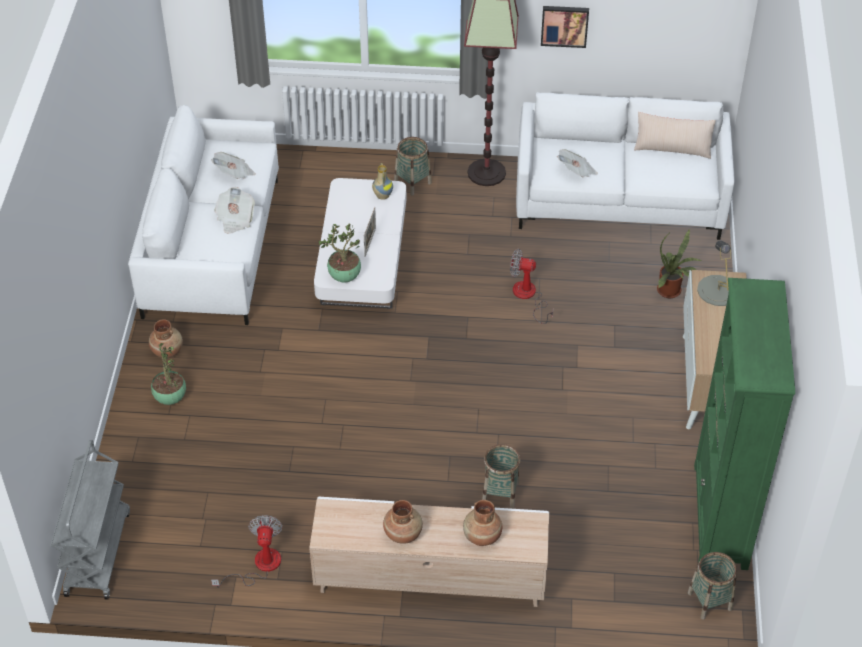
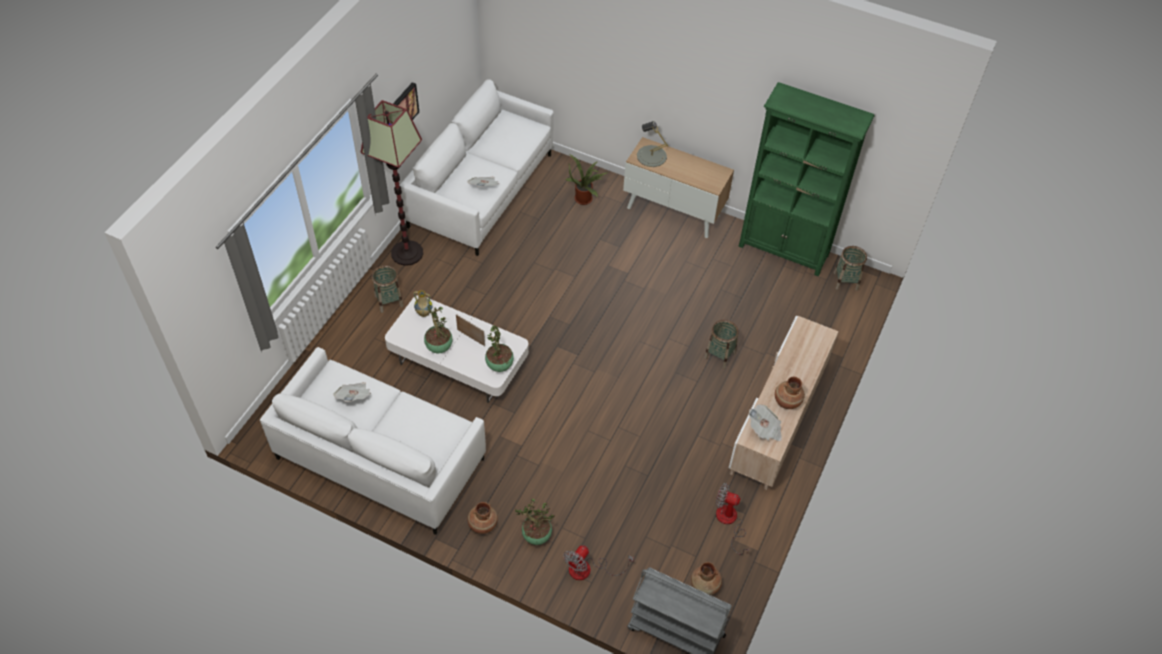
camera: 70 degrees left, 5 degrees up
newspaper [214,187,255,234] -> newspaper moved to [749,404,782,441]
brown vase [463,500,502,546] -> brown vase moved to [691,562,722,595]
fan [510,249,553,324] -> fan moved to [564,545,634,580]
beige pillow [634,112,716,159] -> none
none -> potted plant [424,305,452,353]

